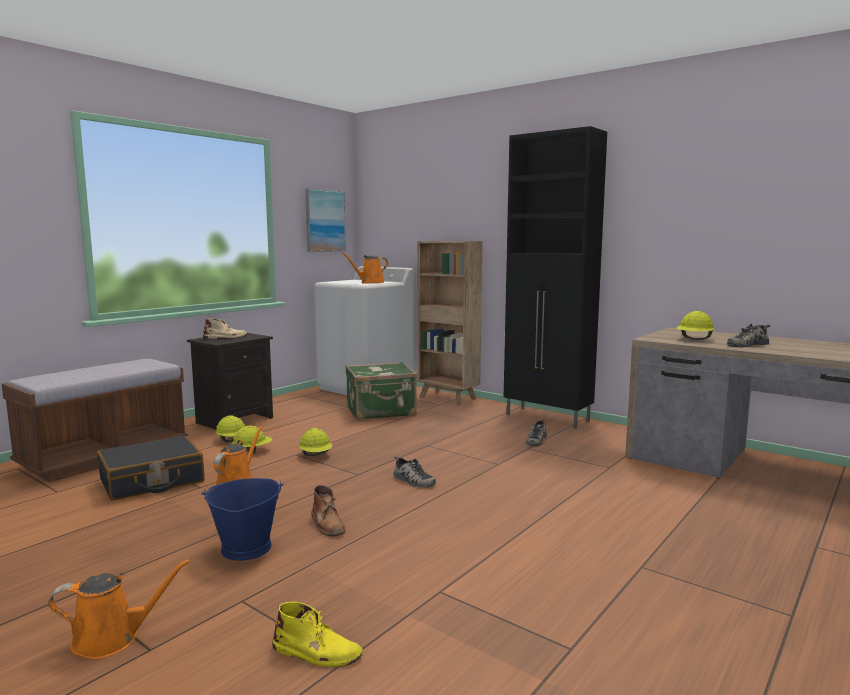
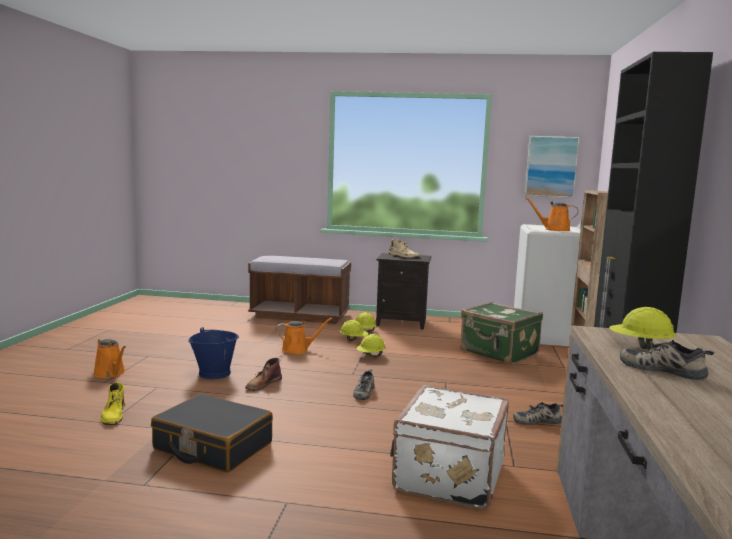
camera: 60 degrees right, 0 degrees up
black suitcase [97,436,205,500] -> black suitcase moved to [151,394,273,473]
none -> white suitcase [390,385,509,510]

